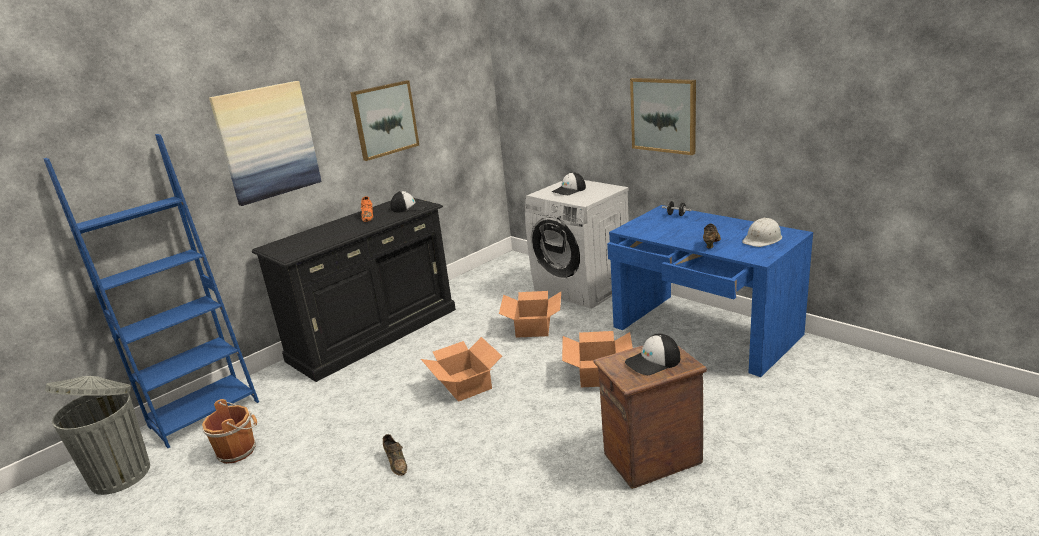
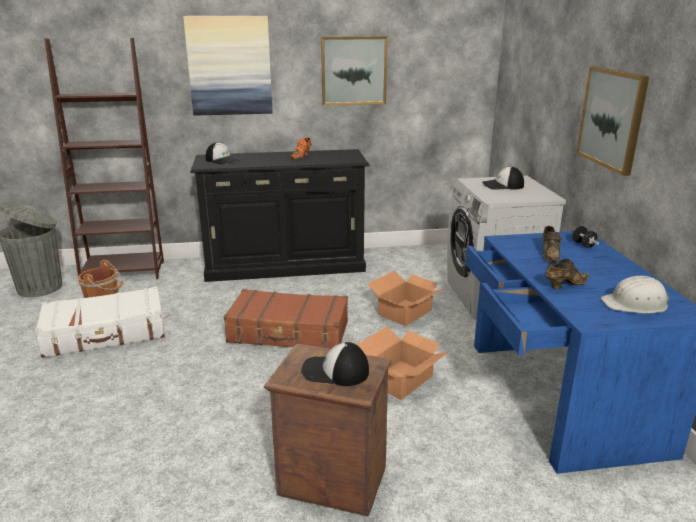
camera: 35 degrees right, 0 degrees up
blue bookcase [43,134,259,448] -> brown bookcase [44,38,164,279]
brown shoe [383,434,407,476] -> brown shoe moved to [542,226,562,263]
cap [391,191,428,212] -> cap moved to [206,142,240,164]
cardboard box [421,337,502,402] -> brown suitcase [224,289,348,349]
none -> white suitcase [35,286,165,358]

